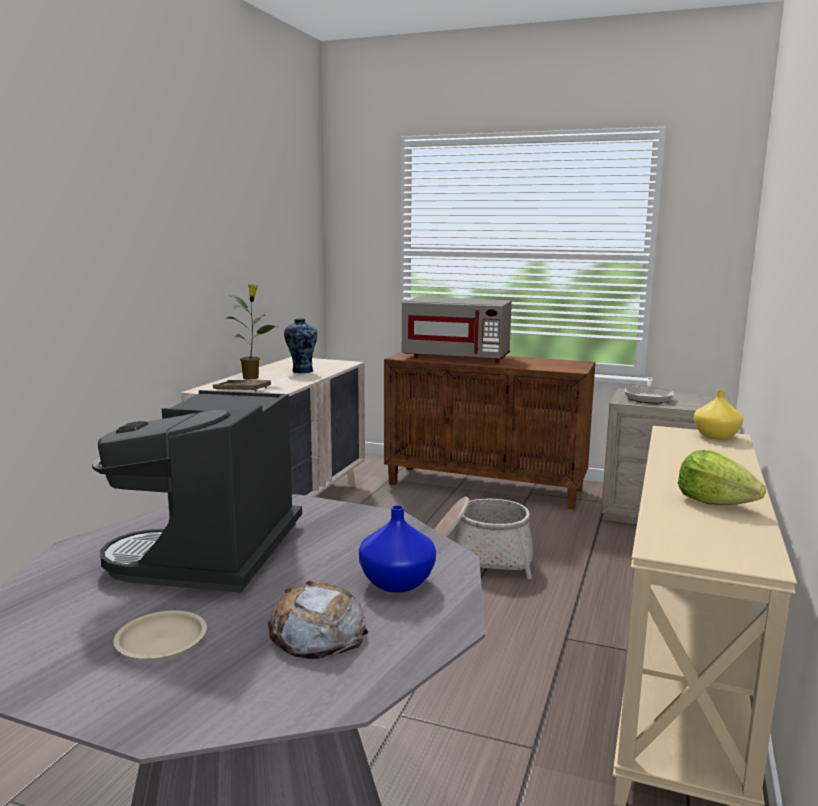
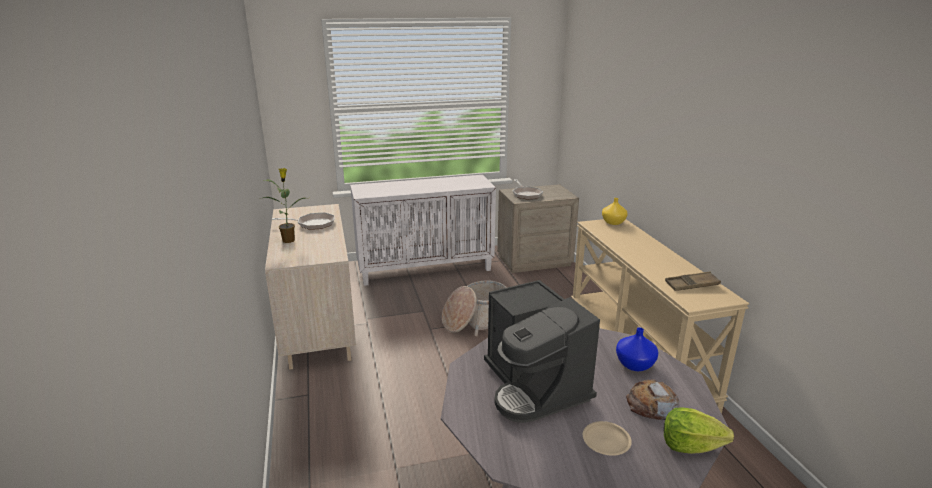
camera: 35 degrees left, 10 degrees up
brown tray [213,380,271,392] -> brown tray moved to [665,271,721,291]
vase [284,318,317,373] -> frying pan [272,212,335,230]
brown cabinet [384,352,595,509] -> white cabinet [350,175,496,286]
grey microwave [402,297,512,363] -> none
lettuce [678,450,766,505] -> lettuce moved to [664,407,734,454]

